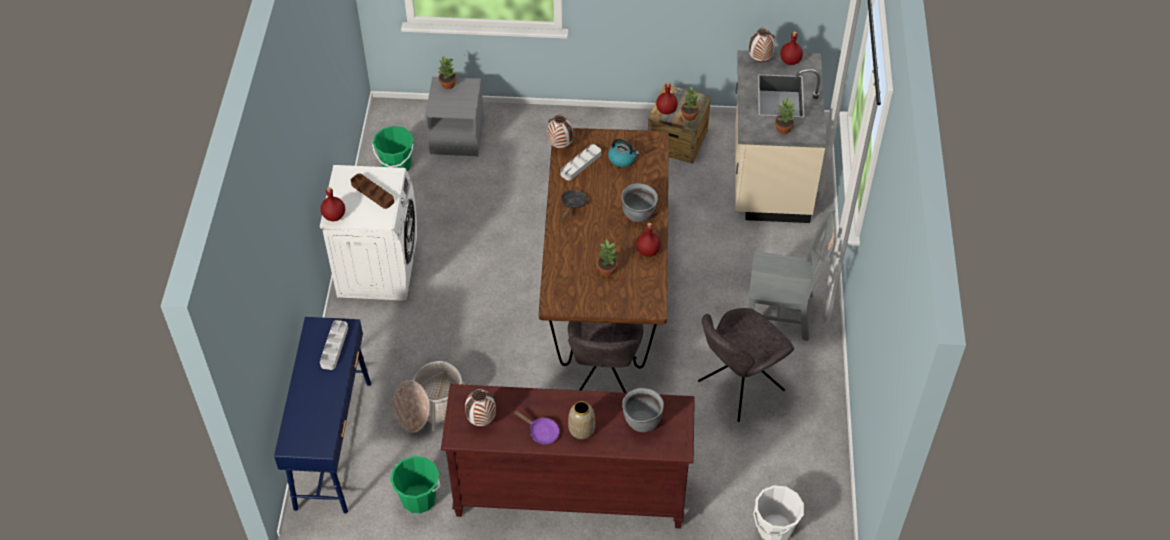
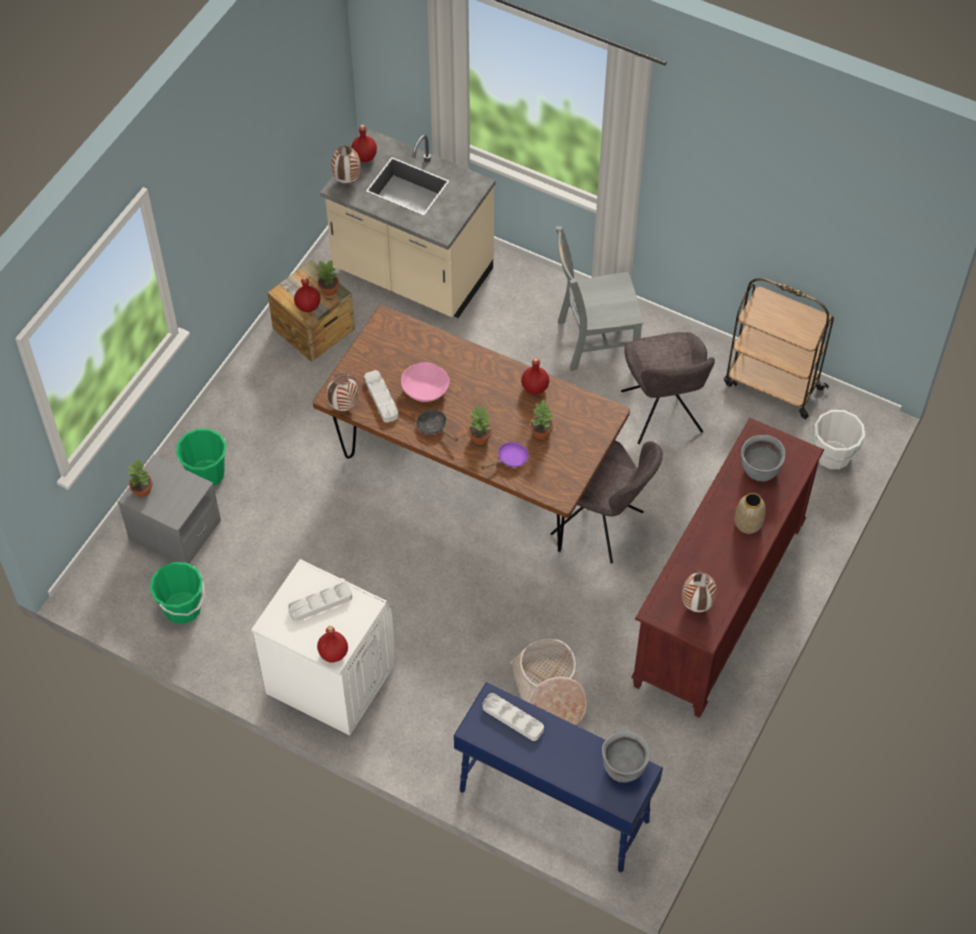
camera: 65 degrees left, 5 degrees up
brown tray [351,174,394,209] -> grey tray [288,582,352,621]
green bucket [390,456,440,514] -> green bucket moved to [176,428,227,486]
purple frying pan [514,410,559,445] -> purple frying pan moved to [481,442,529,469]
kettle [608,139,639,167] -> none
grey cooking pot [621,183,658,222] -> grey cooking pot moved to [602,731,650,783]
grey chair [748,208,836,341] -> grey chair turned 135 degrees counterclockwise [556,226,643,371]
potted plant [775,97,795,134] -> potted plant moved to [468,405,492,445]
none -> pink bowl [401,362,449,402]
none -> brown cart [724,278,834,419]

